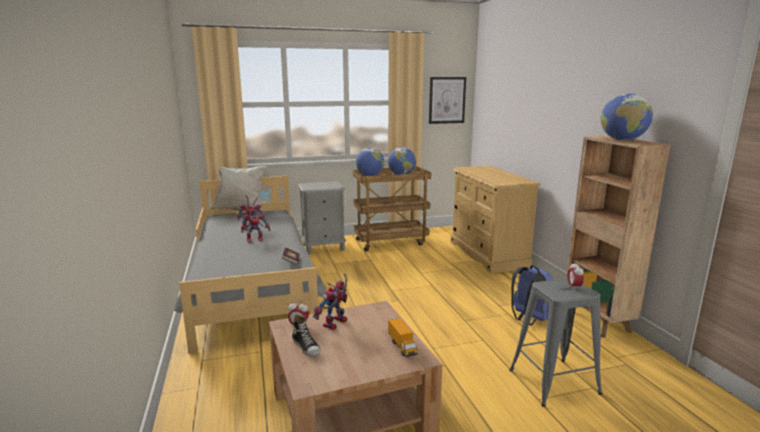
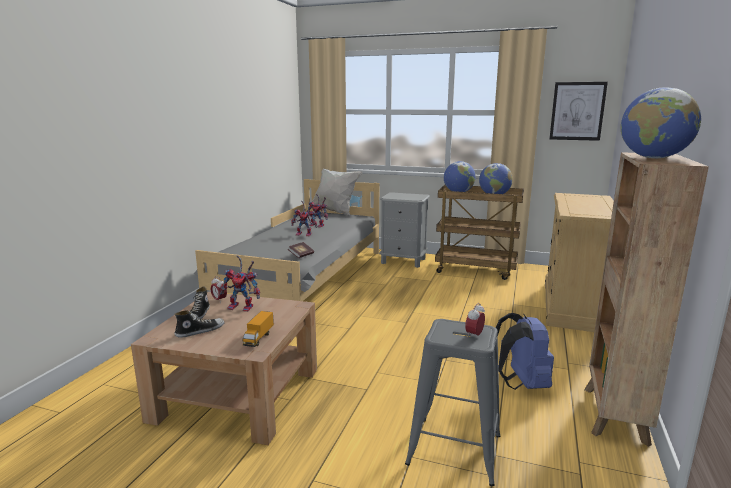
camera: 35 degrees right, 0 degrees up
toy robot [313,273,347,330] -> toy robot turned 150 degrees counterclockwise [220,255,260,312]
none -> shoe [175,310,225,338]

